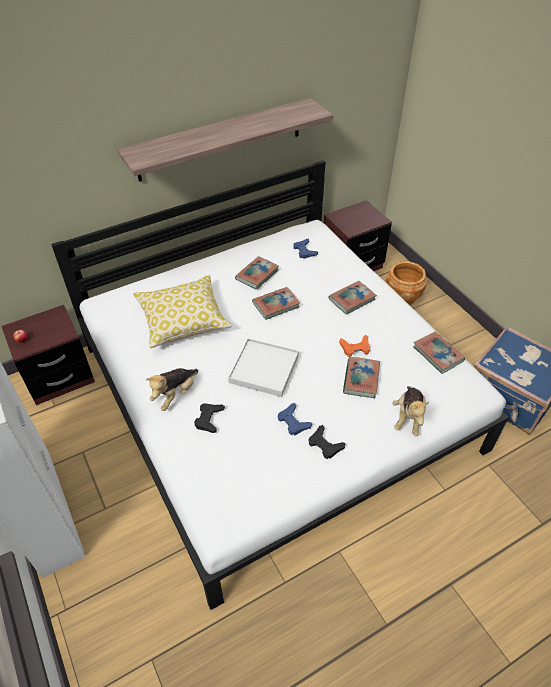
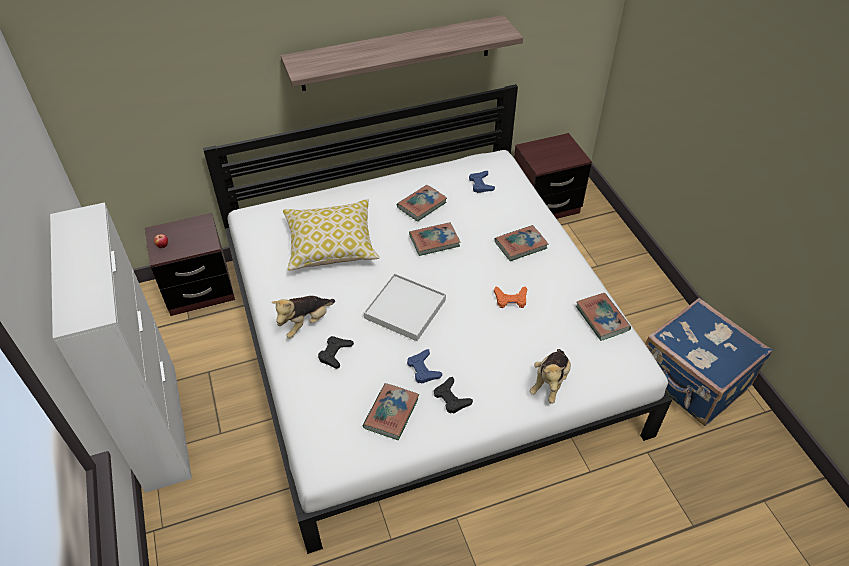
camera: 10 degrees right, 0 degrees up
book [343,357,380,398] -> book moved to [363,383,419,440]
brown planter [386,262,427,305] -> none

